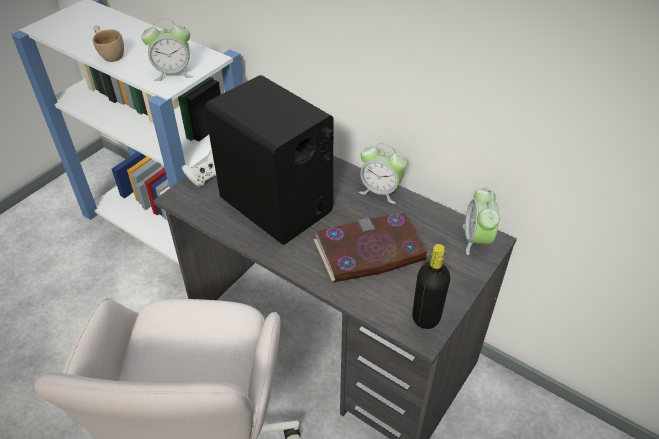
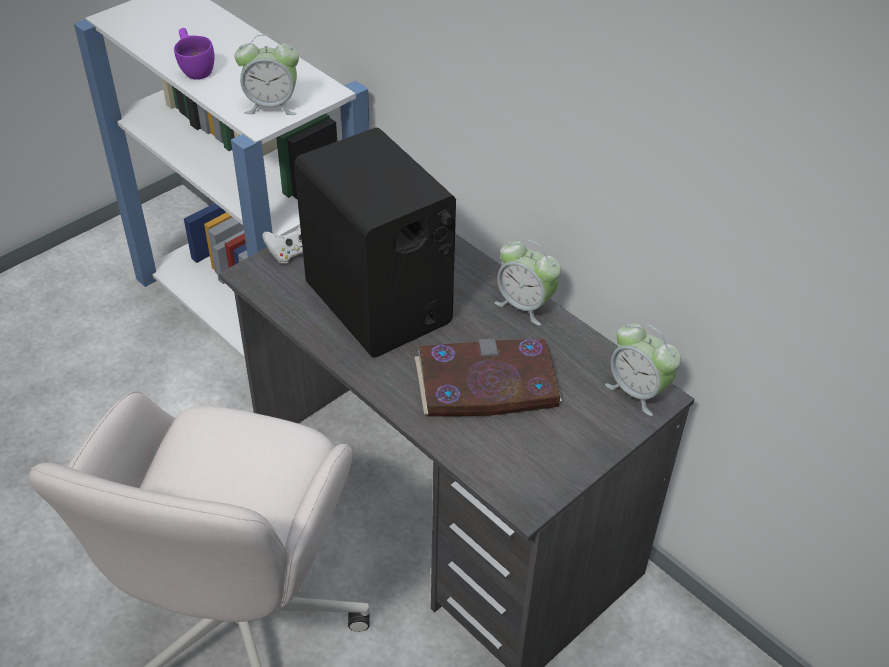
camera: 10 degrees right, 0 degrees up
beige cup [93,25,124,62] -> purple cup [174,28,215,80]
black bottle [412,244,450,329] -> none
alarm clock [463,187,500,255] -> alarm clock turned 60 degrees counterclockwise [605,324,681,416]

